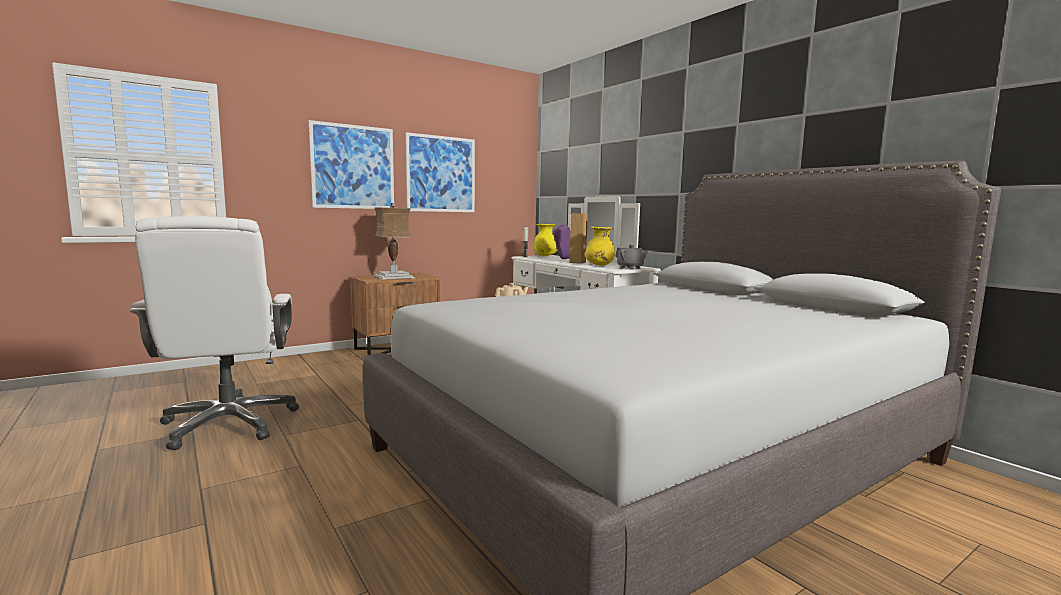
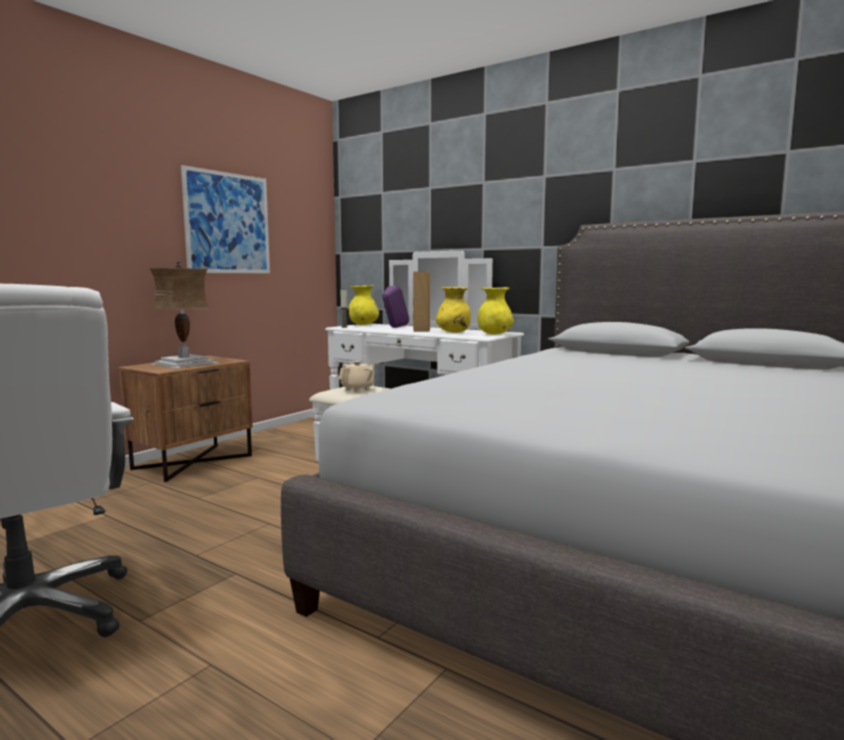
camera: 20 degrees left, 0 degrees up
picture [309,120,394,209] -> none
grey teapot [615,245,648,269] -> yellow vase [477,287,514,335]

